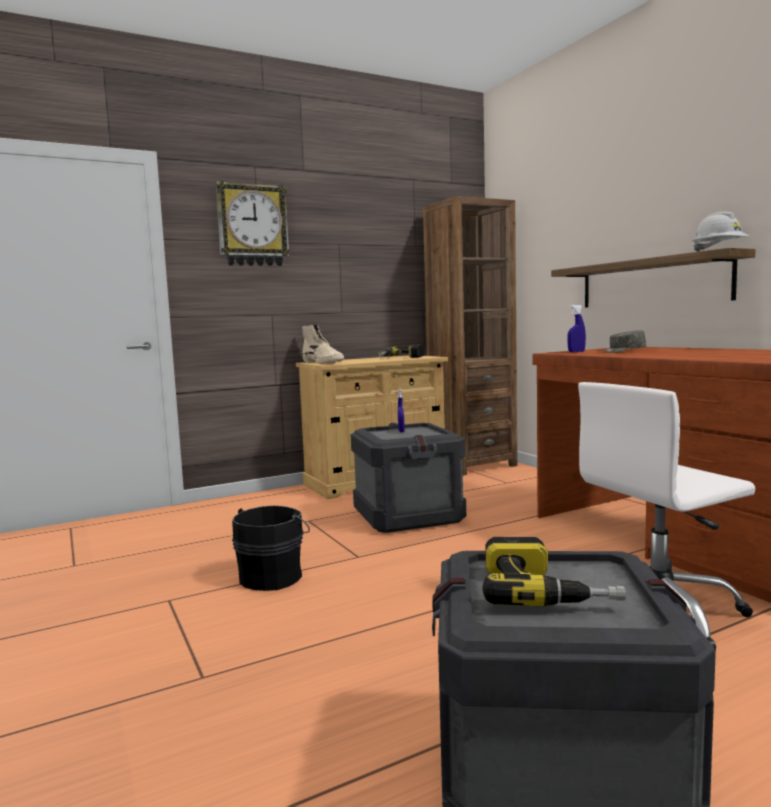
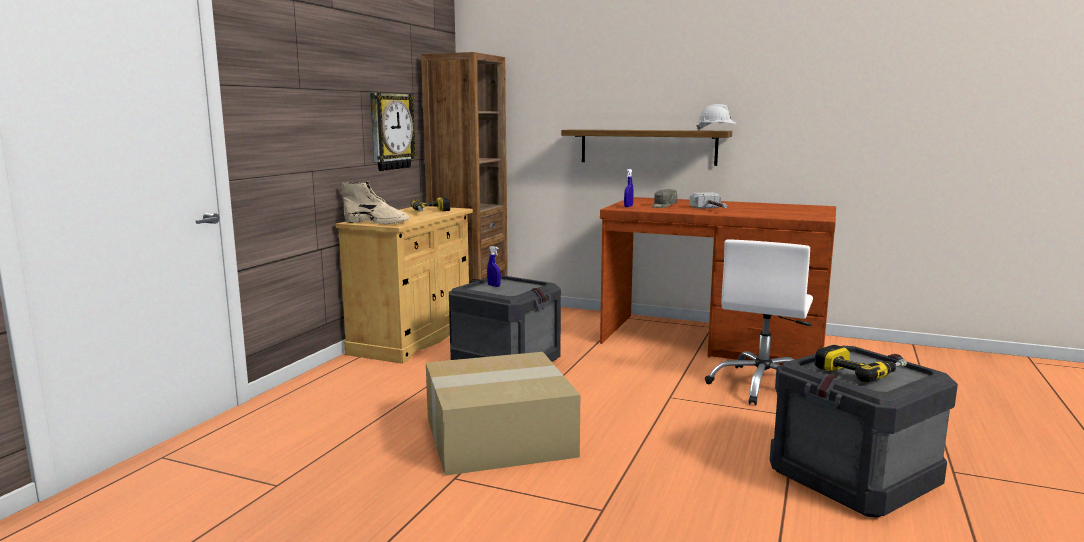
camera: 40 degrees left, 5 degrees up
wall clock [216,181,290,266] -> wall clock moved to [370,93,417,171]
black bucket [232,506,310,591] -> cardboard box [426,352,580,476]
none -> hammer [689,192,727,209]

